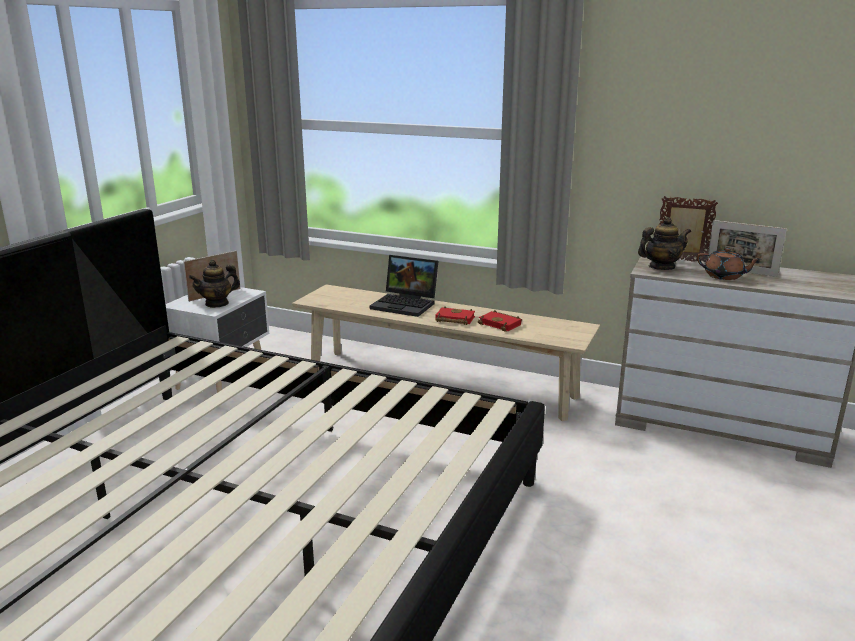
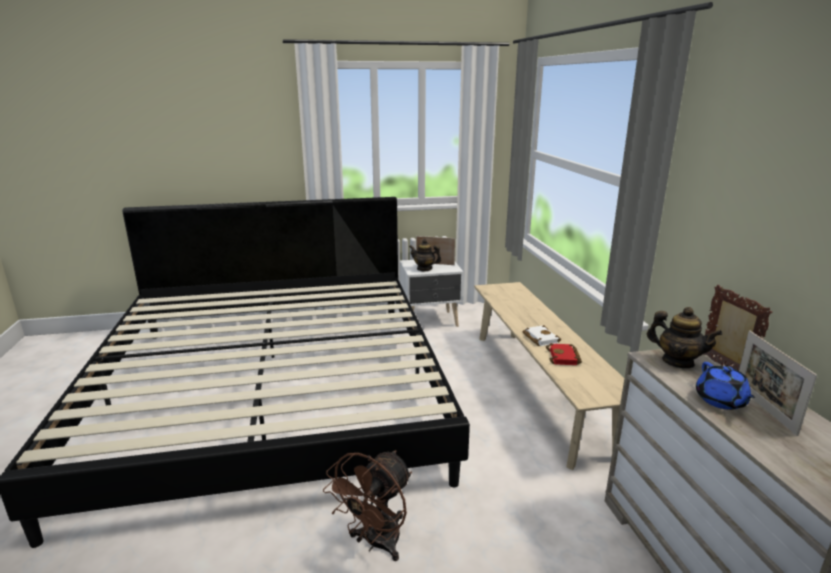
camera: 55 degrees right, 0 degrees up
laptop [370,255,438,317] -> none
red book [435,306,475,325] -> white book [522,325,561,346]
brown teapot [697,248,761,280] -> blue teapot [696,362,755,410]
none -> brown fan [323,450,412,561]

